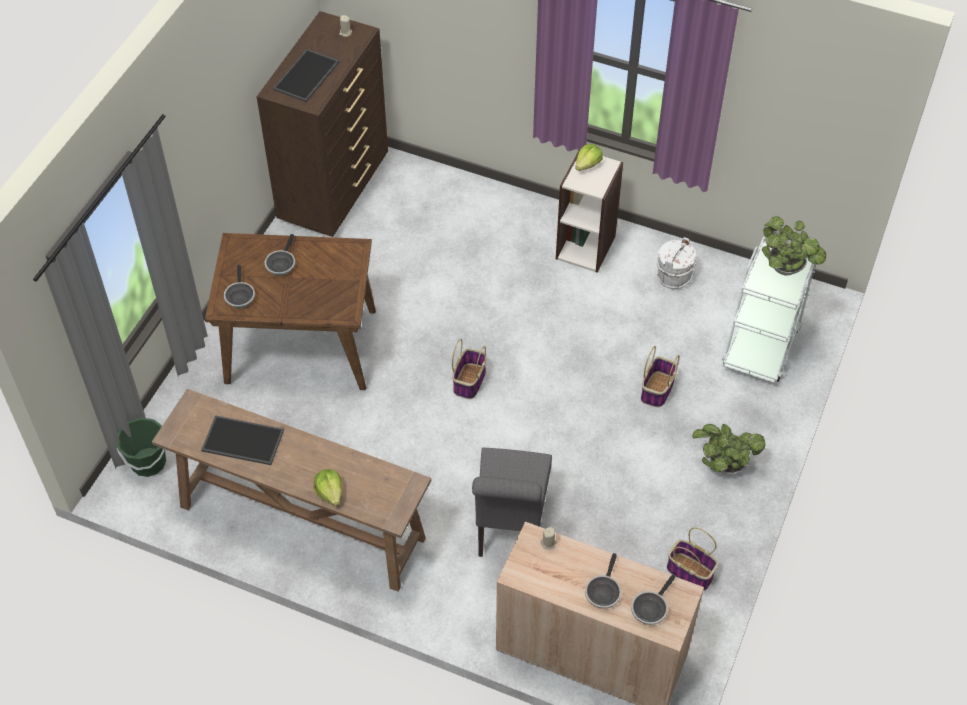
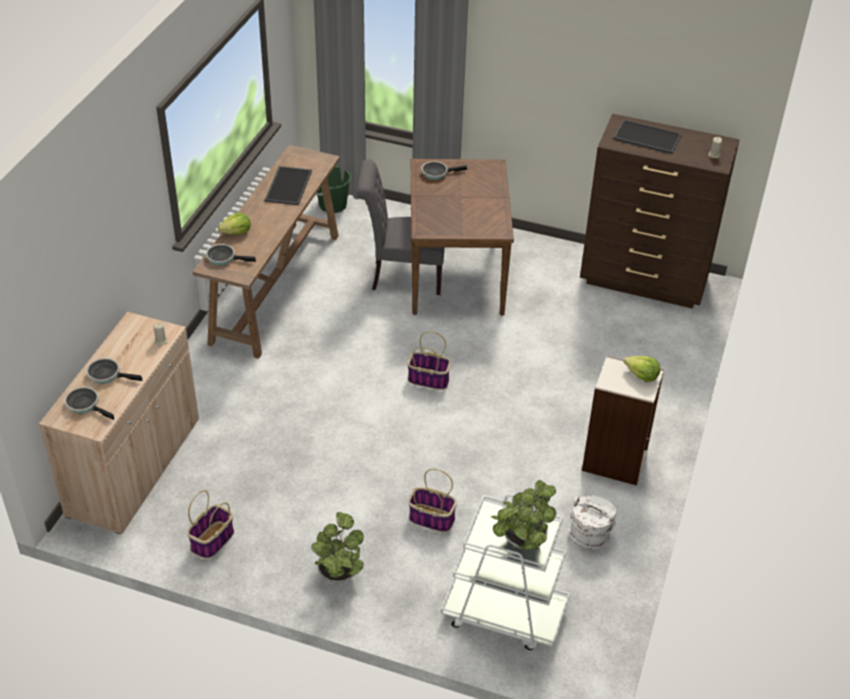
camera: 85 degrees right, 10 degrees down
frying pan [265,234,295,276] -> frying pan moved to [206,244,256,265]
grey chair [472,448,552,557] -> grey chair moved to [356,160,445,295]

